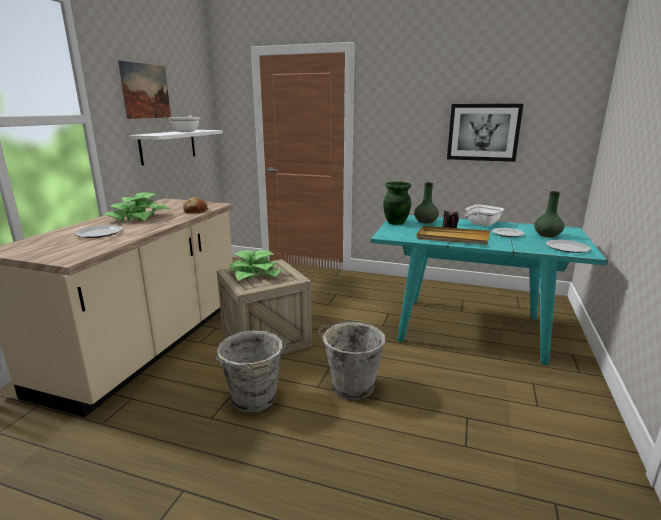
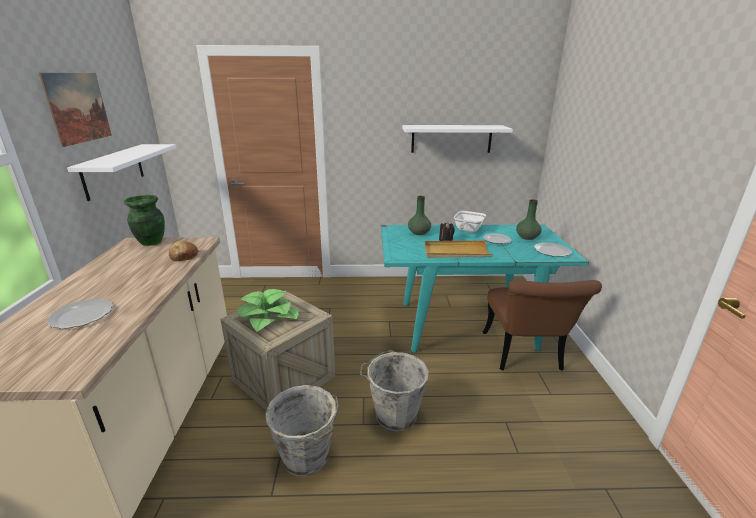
camera: 20 degrees left, 5 degrees up
potted plant [102,193,172,221] -> none
frying pan [169,116,200,132] -> none
green vase [383,182,411,225] -> green vase moved to [124,195,165,246]
picture [447,104,523,162] -> white shelf [402,125,513,153]
none -> brown chair [483,280,602,371]

